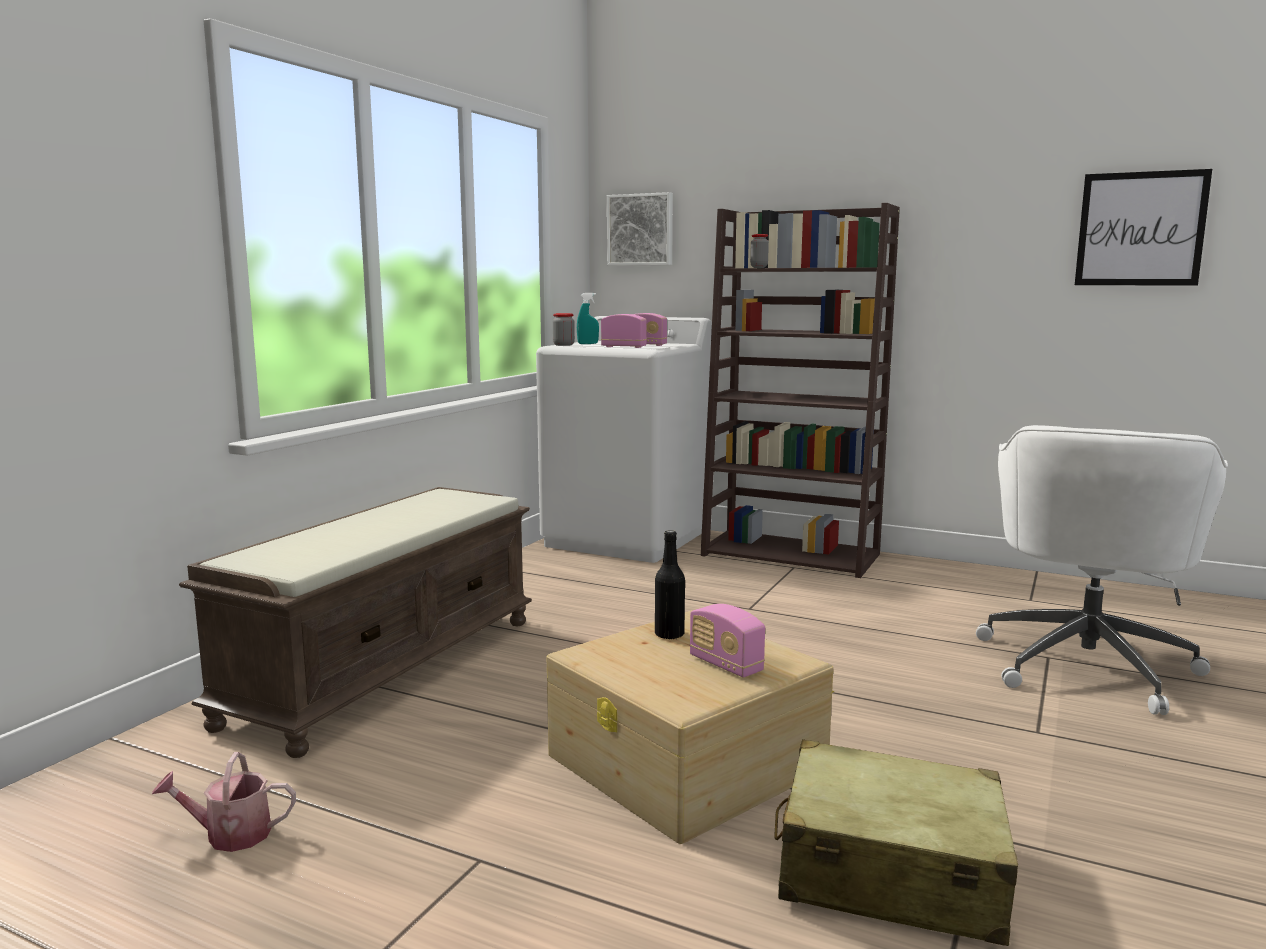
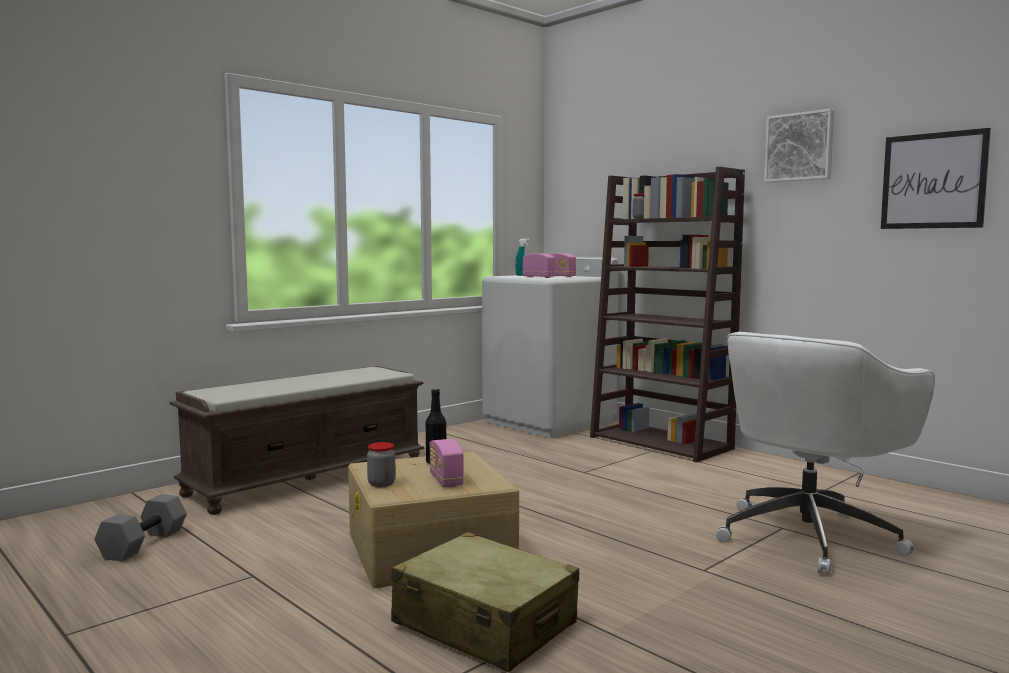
camera: 20 degrees right, 5 degrees down
watering can [152,752,296,852] -> grey dumbbell [95,494,187,561]
jar [553,313,575,346] -> jar moved to [367,442,396,487]
picture [607,192,673,266] -> picture moved to [764,109,834,183]

